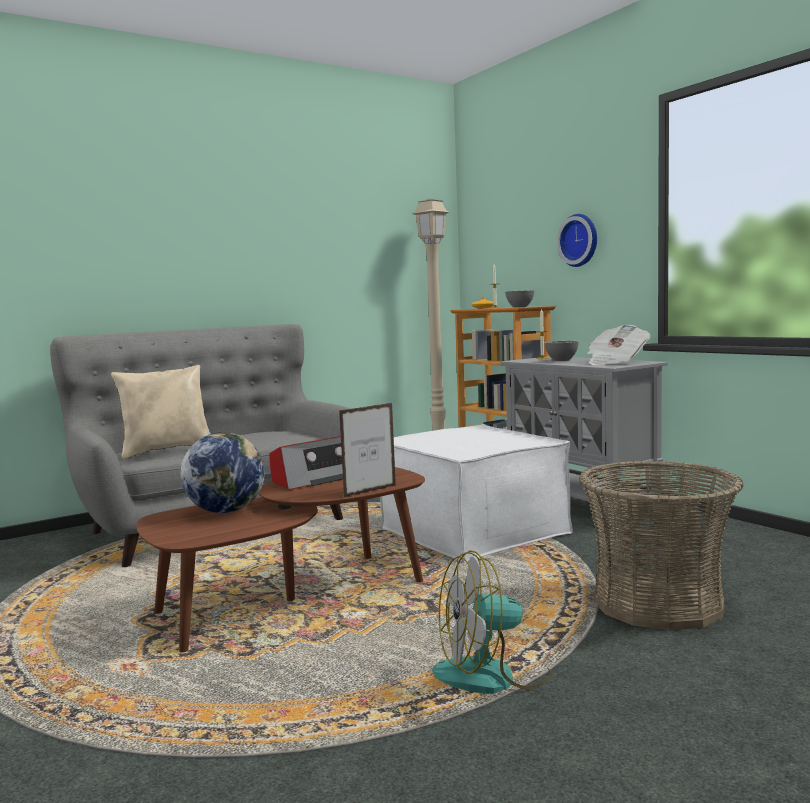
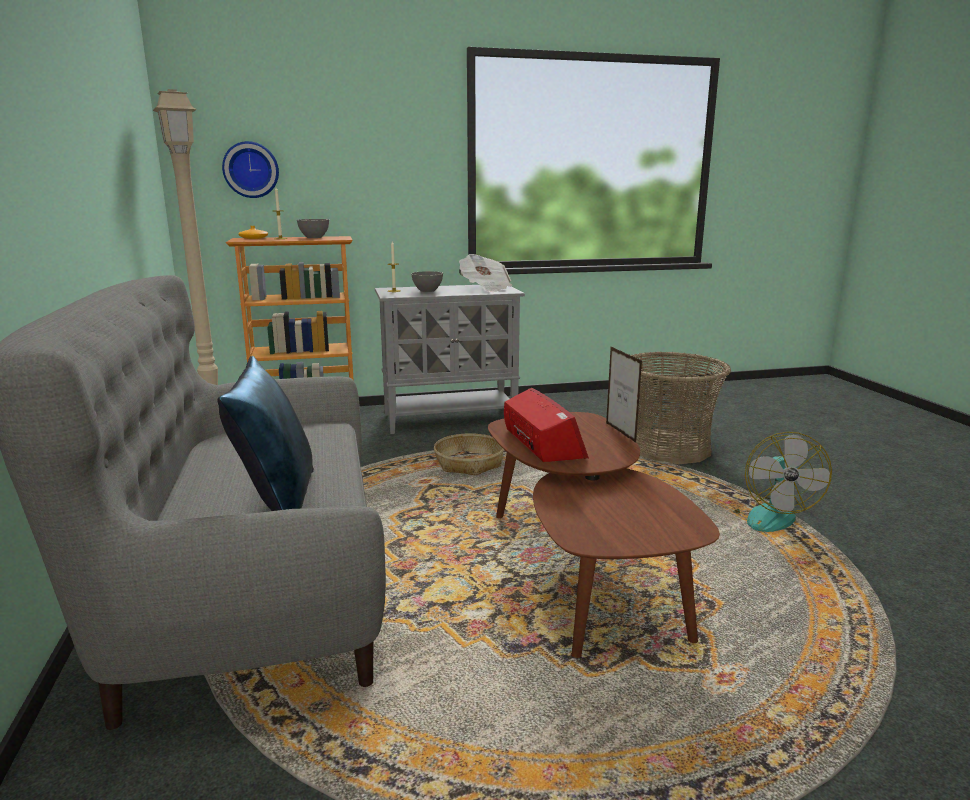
camera: 70 degrees left, 10 degrees up
beige pillow [111,365,210,460] -> blue pillow [217,356,314,511]
globe [181,432,265,513] -> none
white ottoman [380,424,573,563] -> basket [434,433,504,475]
wall clock [557,214,597,267] -> wall clock moved to [222,141,279,198]

